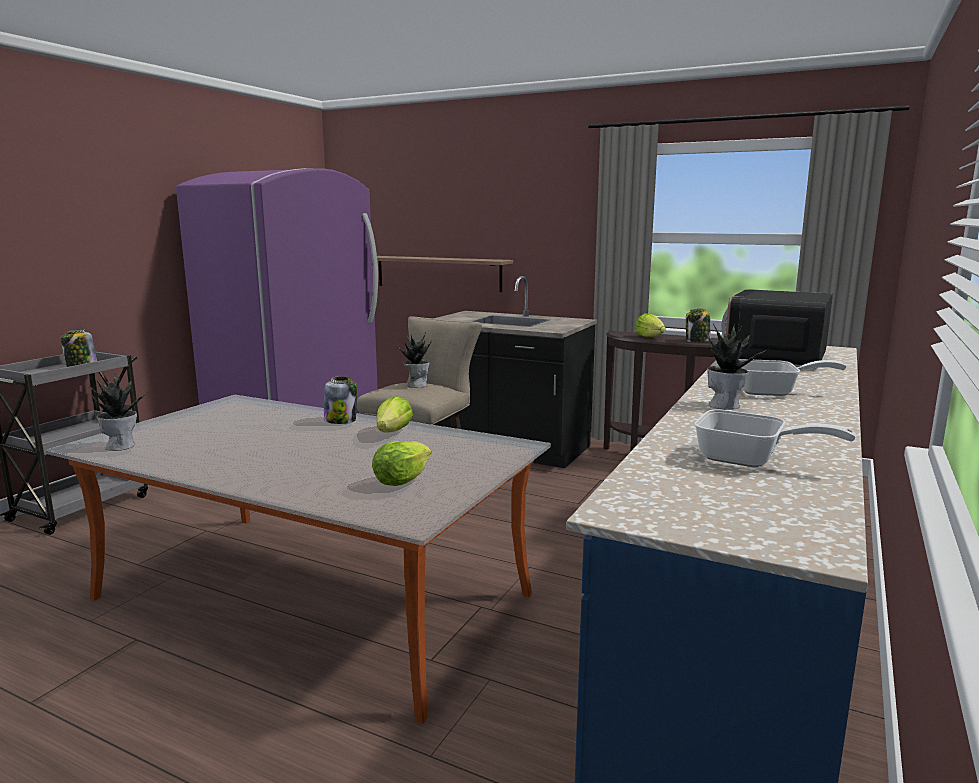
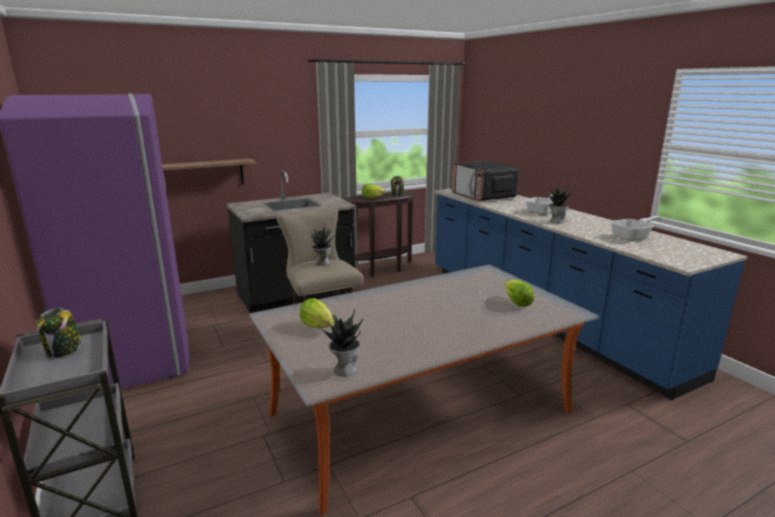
camera: 55 degrees left, 5 degrees up
jar [324,377,357,424] -> none
lettuce [376,396,413,433] -> lettuce moved to [300,298,335,328]

